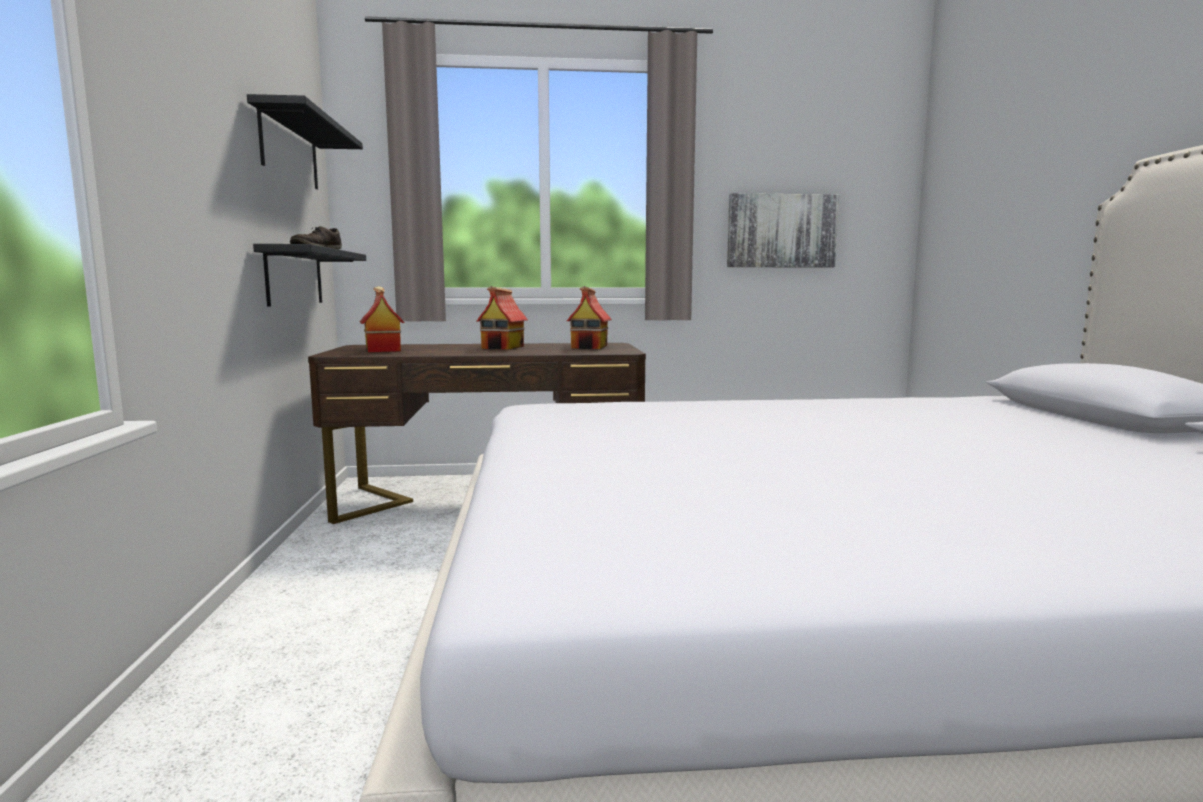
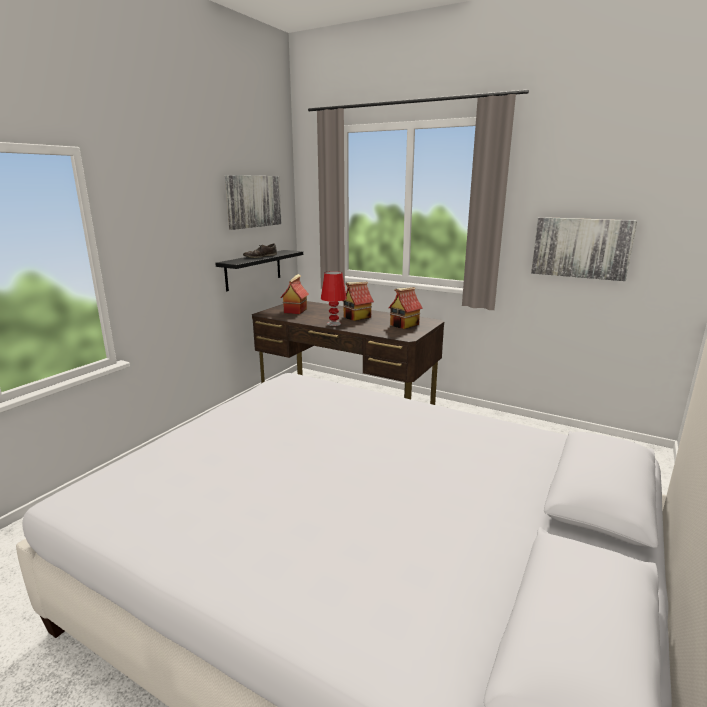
camera: 35 degrees right, 10 degrees up
black shelf [247,94,363,189] -> picture [225,175,282,230]
none -> red table lamp [321,271,347,326]

